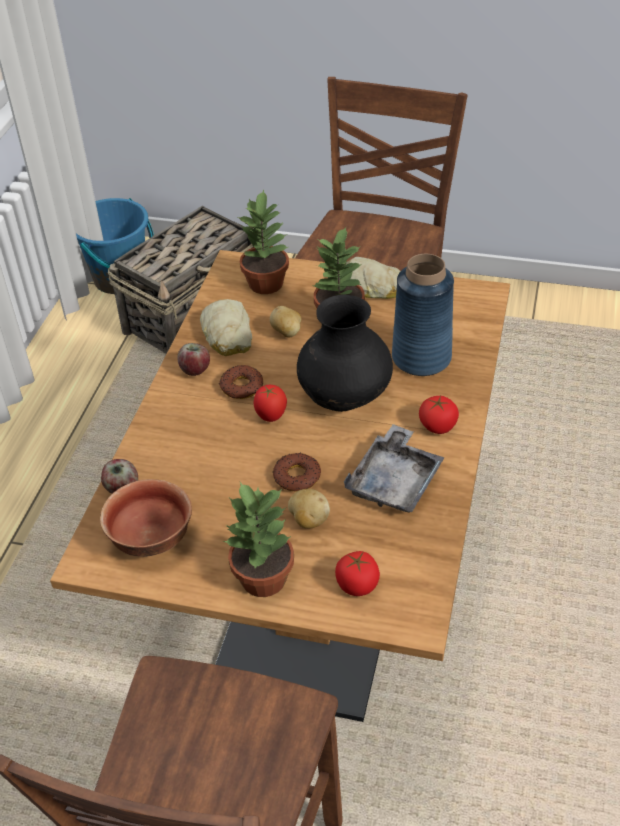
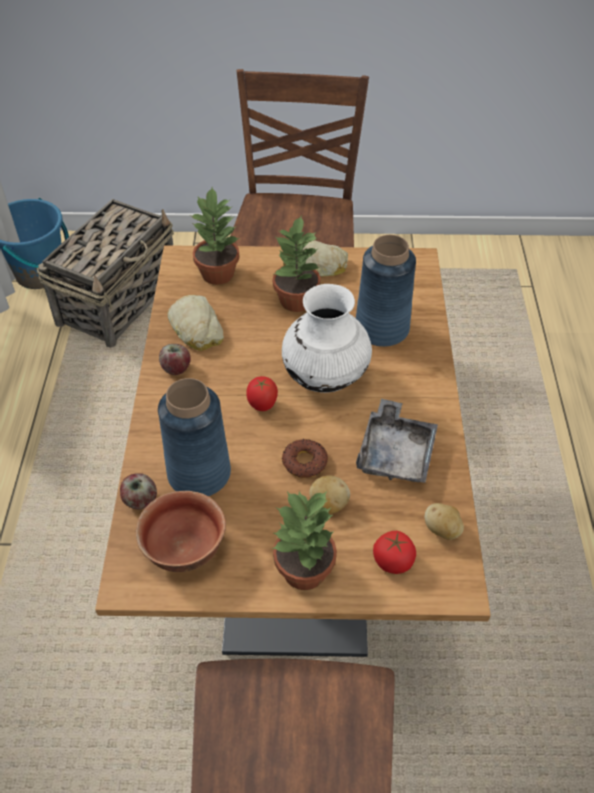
camera: 15 degrees left, 5 degrees up
donut [219,365,263,399] -> none
potato [270,306,302,338] -> potato moved to [425,503,464,540]
black vase [297,295,393,412] -> white vase [282,284,372,393]
tomato [419,396,459,434] -> none
none -> blue vase [158,378,231,496]

